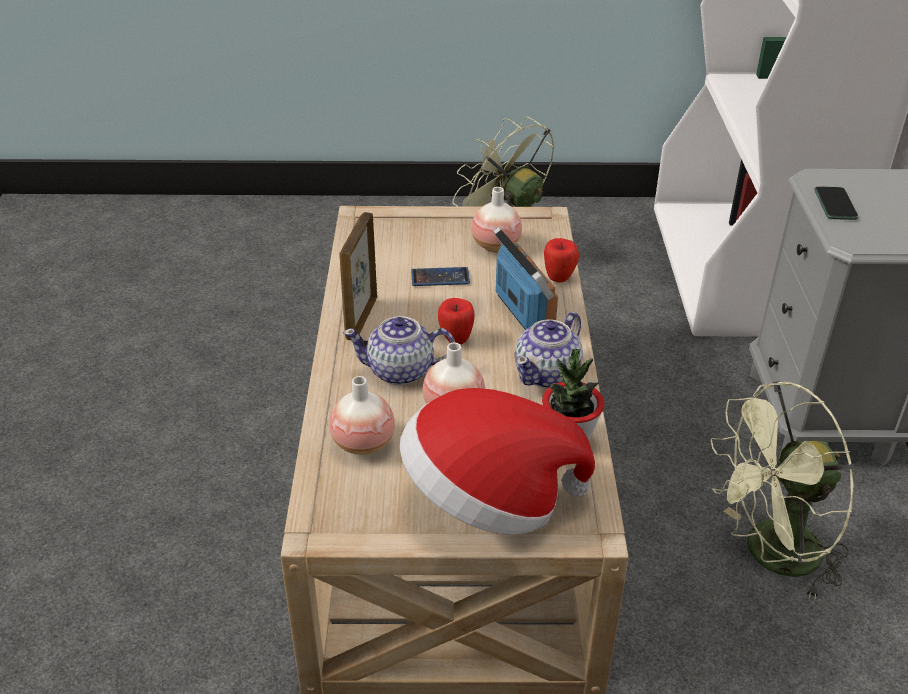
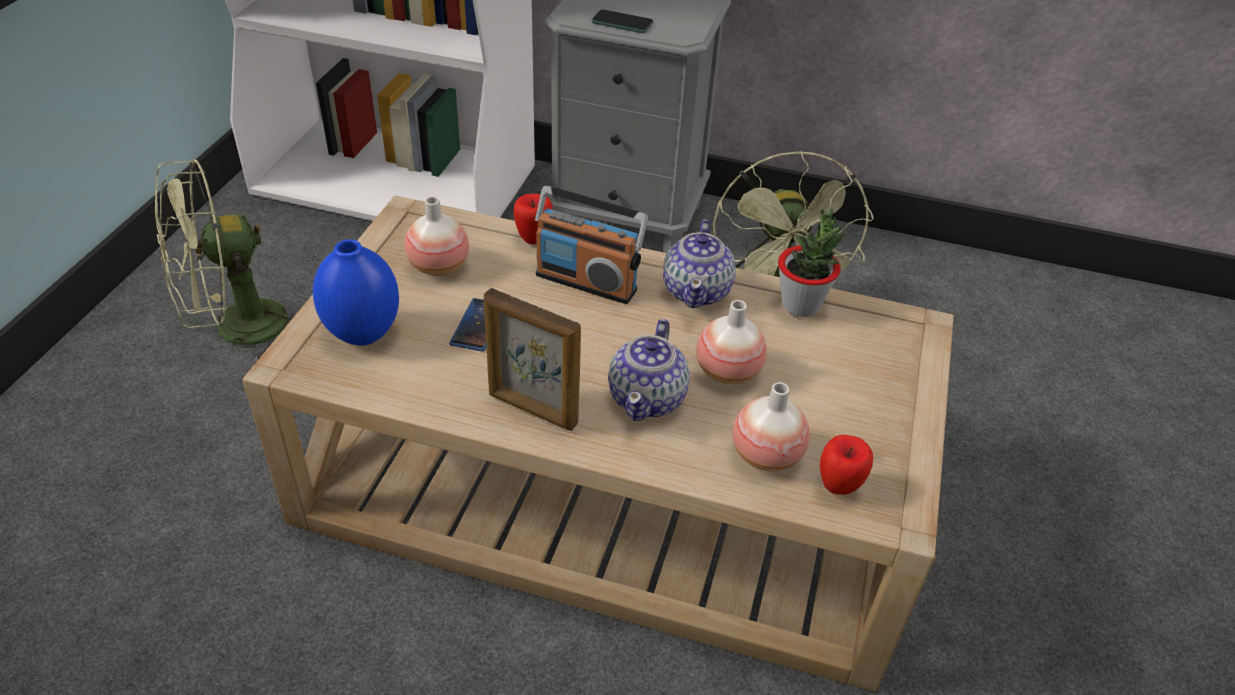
camera: 75 degrees left, 5 degrees up
hat [400,388,595,535] -> none
apple [438,298,475,344] -> apple moved to [820,435,873,495]
radio [493,227,558,330] -> radio turned 150 degrees counterclockwise [535,186,648,304]
teapot [515,312,583,389] -> teapot turned 45 degrees clockwise [663,219,736,308]
none -> blue vase [313,239,399,346]

